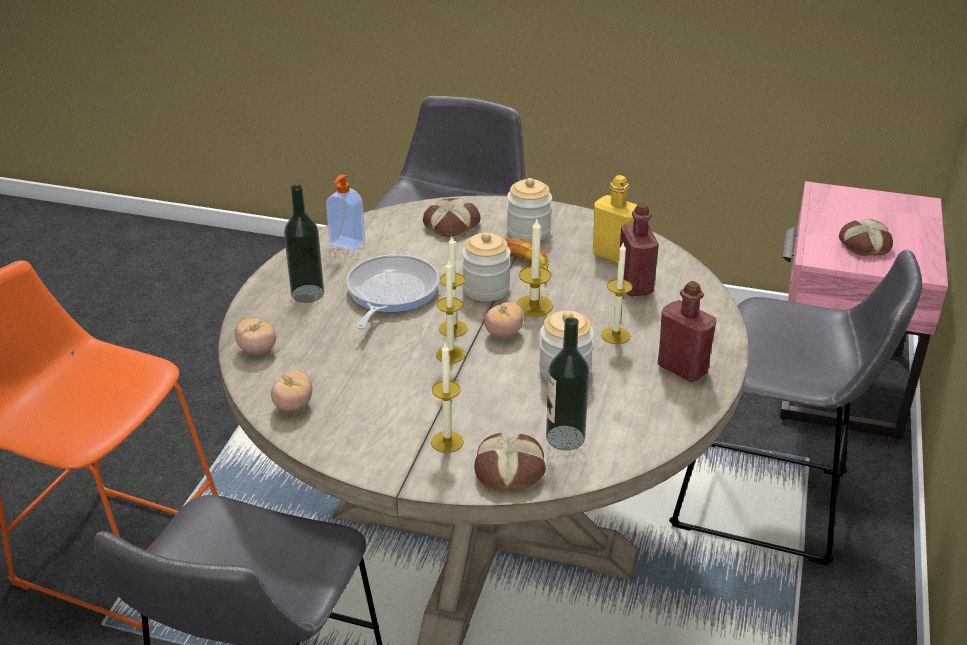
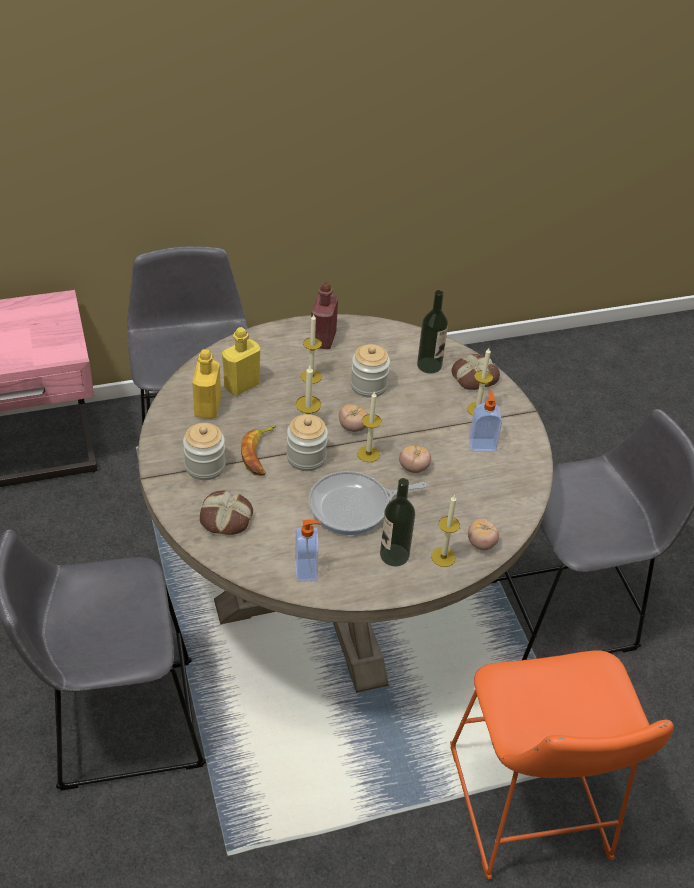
camera: 125 degrees left, 10 degrees up
tomato [271,371,312,412] -> tomato moved to [399,446,431,473]
candle [436,261,465,363] -> candle moved to [431,495,460,567]
red bottle [620,203,659,296] -> yellow bottle [222,327,260,396]
bread [839,219,893,256] -> none
none -> soap dispenser [469,390,502,452]

